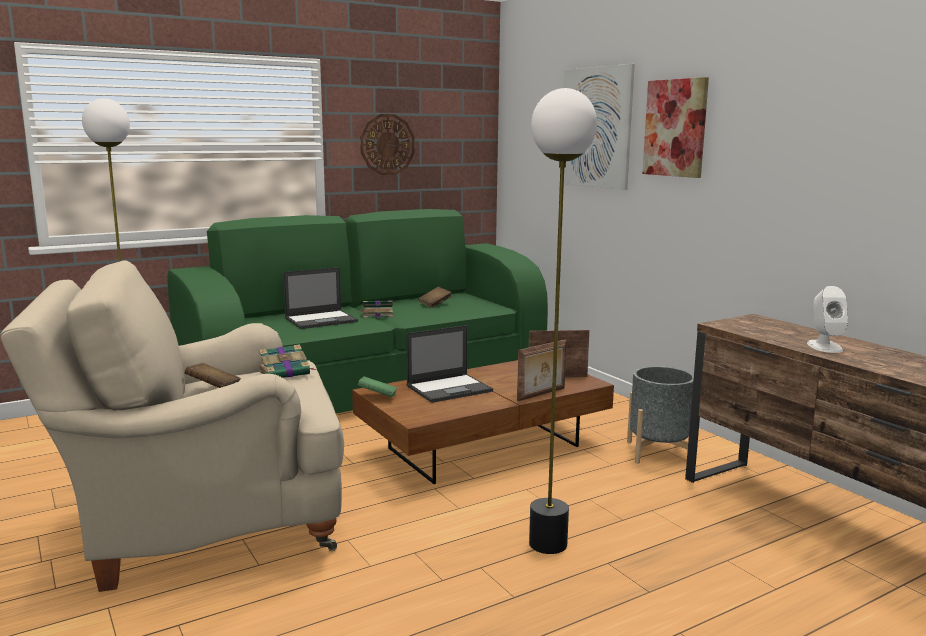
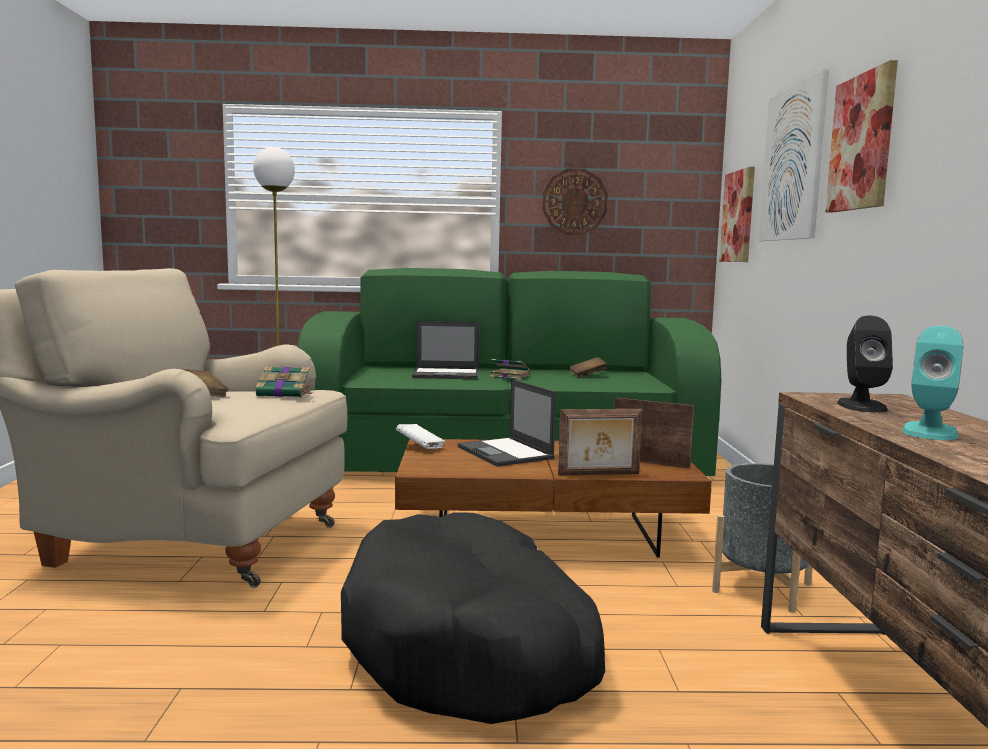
camera: 30 degrees right, 5 degrees down
green book [357,376,397,397] -> white book [396,424,445,449]
laptop [406,325,493,403] -> laptop turned 60 degrees clockwise [458,379,556,467]
floor lamp [529,88,597,554] -> black dog bed [341,512,605,724]
white speaker [807,286,848,353] -> turquoise speaker [902,326,964,440]
none -> picture [720,167,755,262]
none -> black speaker [837,316,893,412]

